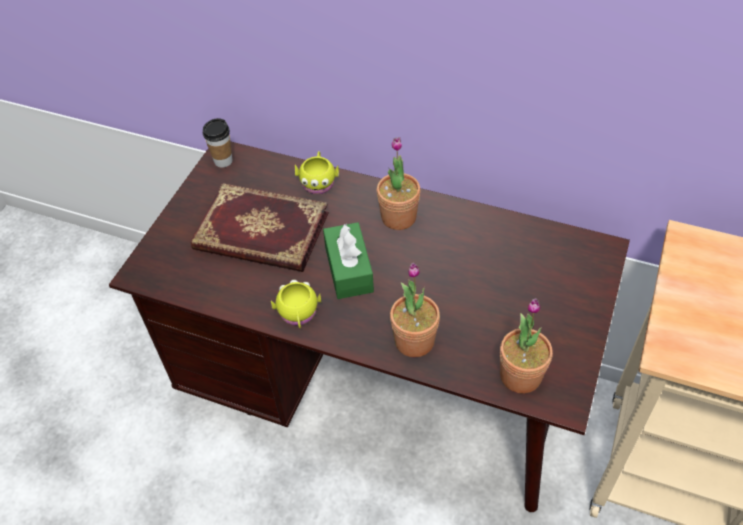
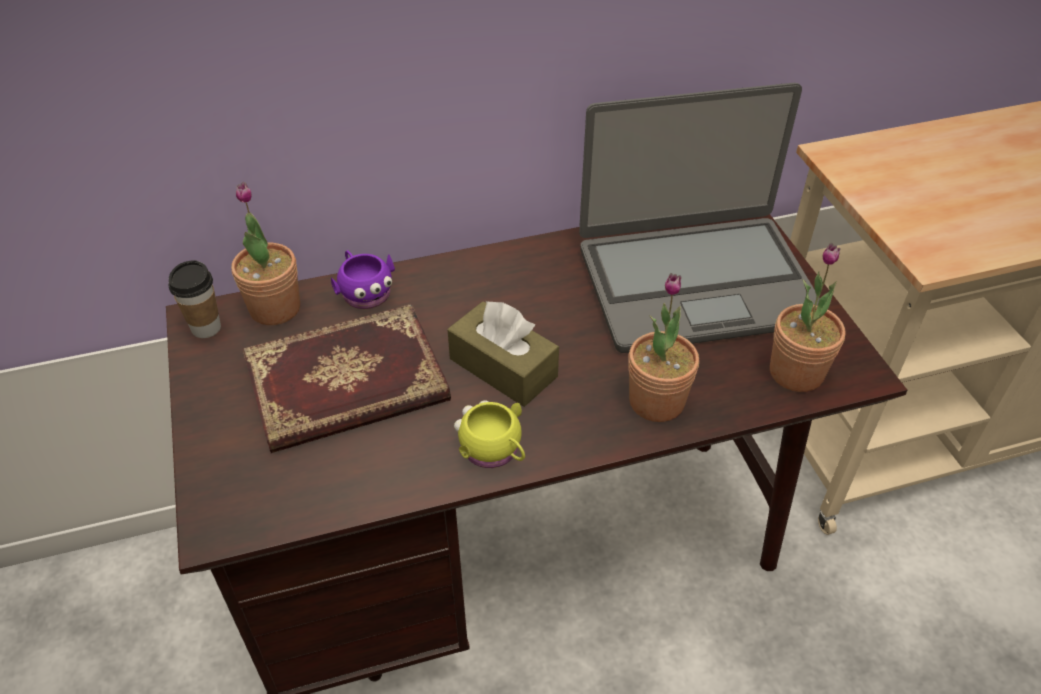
camera: 40 degrees left, 5 degrees down
yellow mug [295,151,339,194] -> purple mug [331,250,395,309]
green tissue box [323,222,374,299] -> brown tissue box [448,301,559,407]
potted plant [377,137,421,230] -> potted plant moved to [231,182,300,325]
none -> laptop [579,83,820,353]

